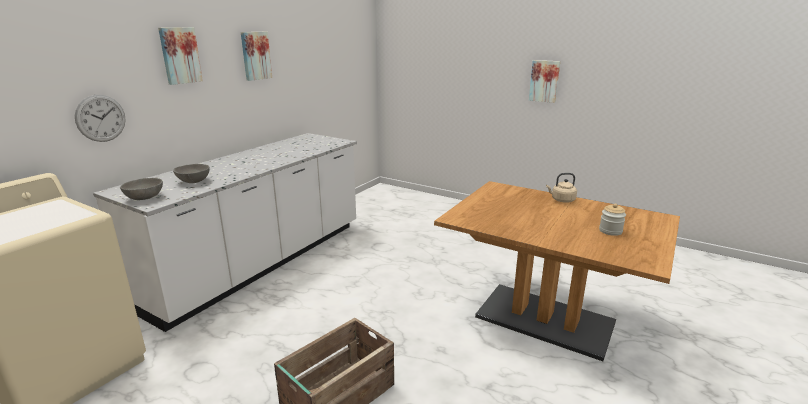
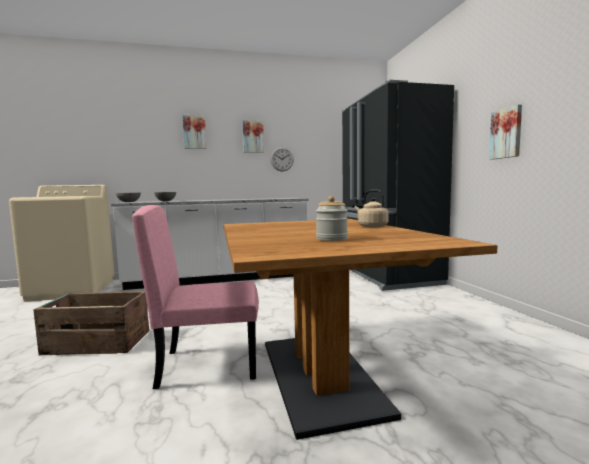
camera: 45 degrees right, 15 degrees down
wall clock [75,95,126,142] -> wall clock moved to [270,147,294,171]
none -> pink chair [132,205,259,389]
none -> black fridge [342,80,454,291]

